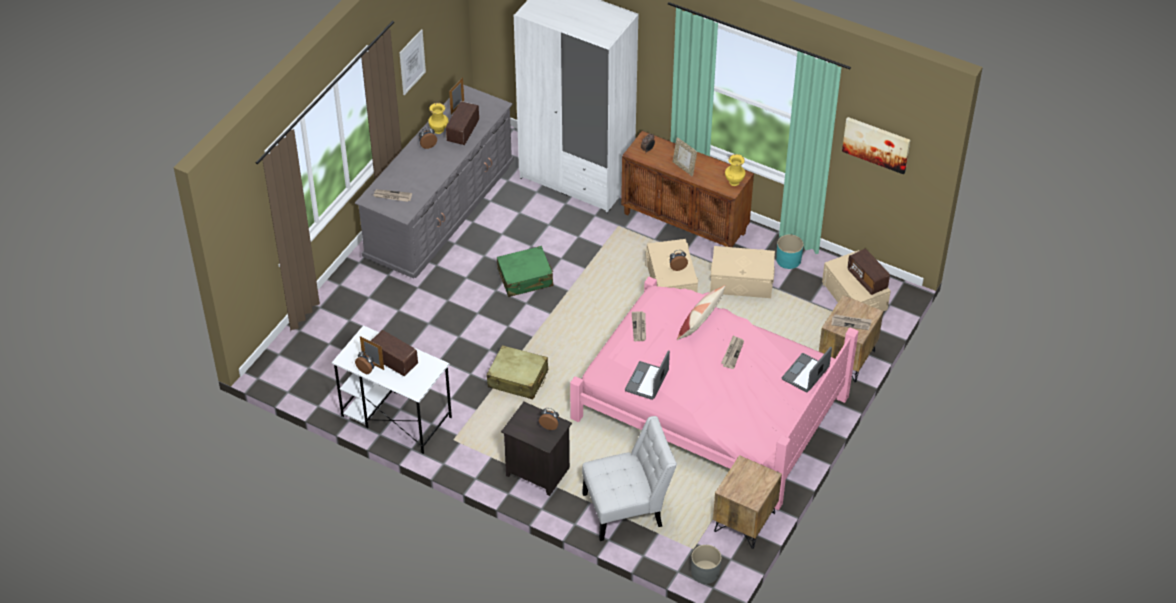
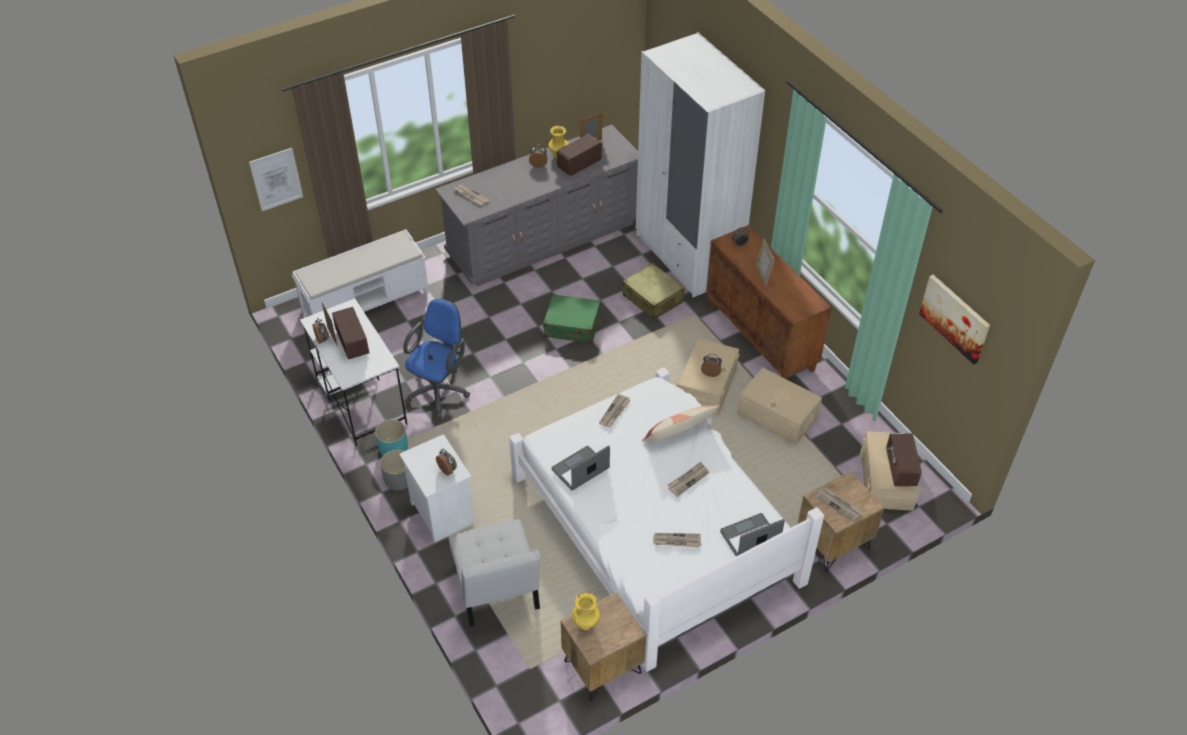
camera: 30 degrees right, 0 degrees up
picture [399,29,426,95] -> picture moved to [249,148,303,211]
beige suitcase [486,345,548,399] -> beige suitcase moved to [622,263,685,320]
black nightstand [501,402,572,496] -> white nightstand [399,434,474,542]
pink bed [570,277,859,510] -> white bed [509,367,824,672]
white chair [582,416,677,541] -> white chair turned 60 degrees clockwise [449,519,540,626]
grey planter [691,545,721,584] -> grey planter moved to [380,450,408,490]
yellow vase [725,154,746,186] -> yellow vase moved to [572,592,600,630]
turquoise planter [776,234,804,269] -> turquoise planter moved to [375,419,408,456]
none -> white bench [292,229,429,316]
none -> blue office chair [403,299,470,418]
none -> newspaper [653,533,701,547]

